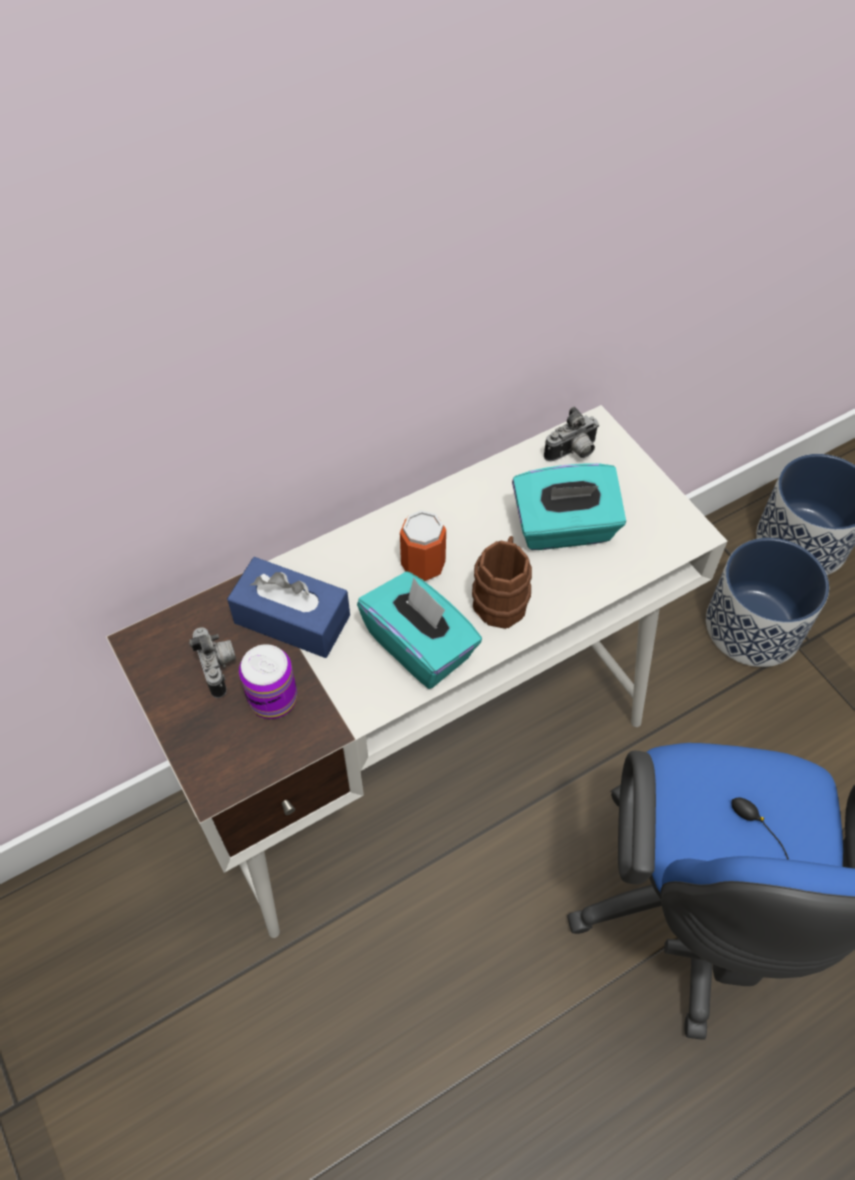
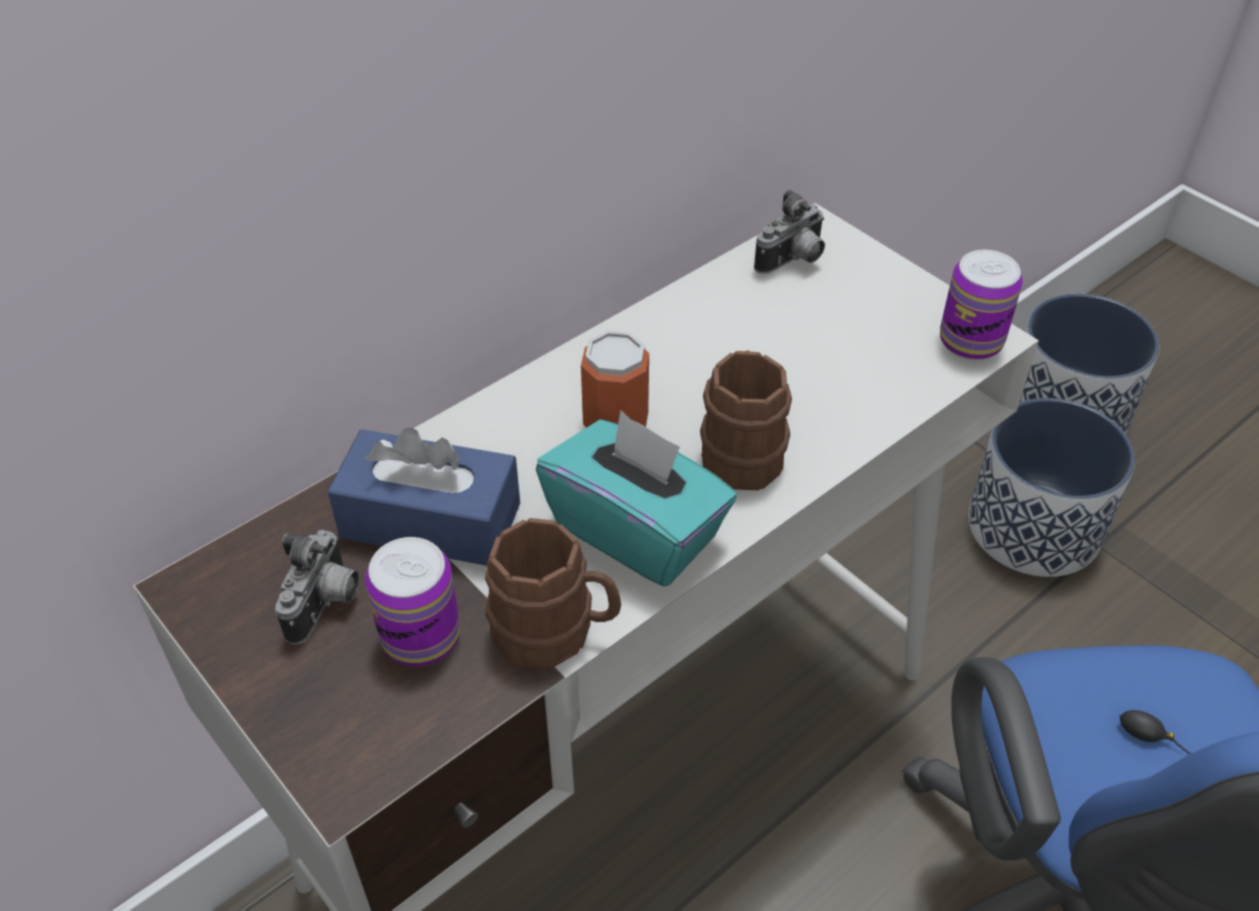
camera: 10 degrees left, 10 degrees down
camera [189,627,236,698] -> camera turned 45 degrees clockwise [275,530,359,645]
turquoise tissue box [512,463,626,550] -> none
none -> brown mug [485,518,621,670]
none -> can [940,250,1023,360]

